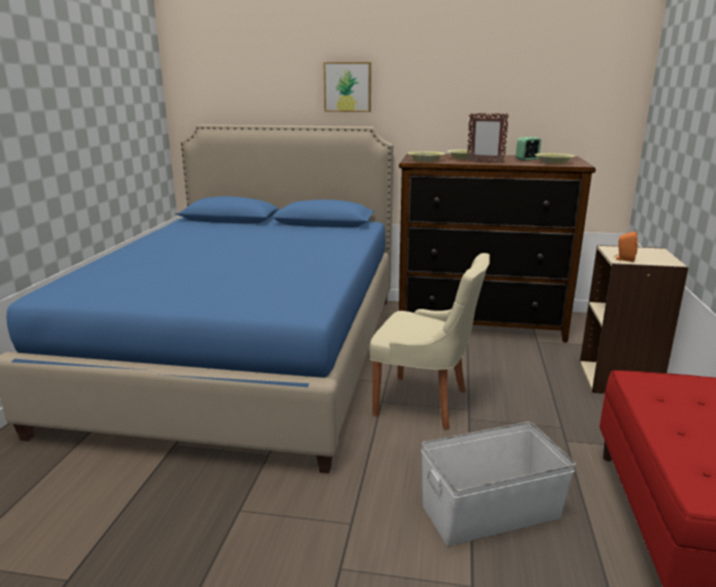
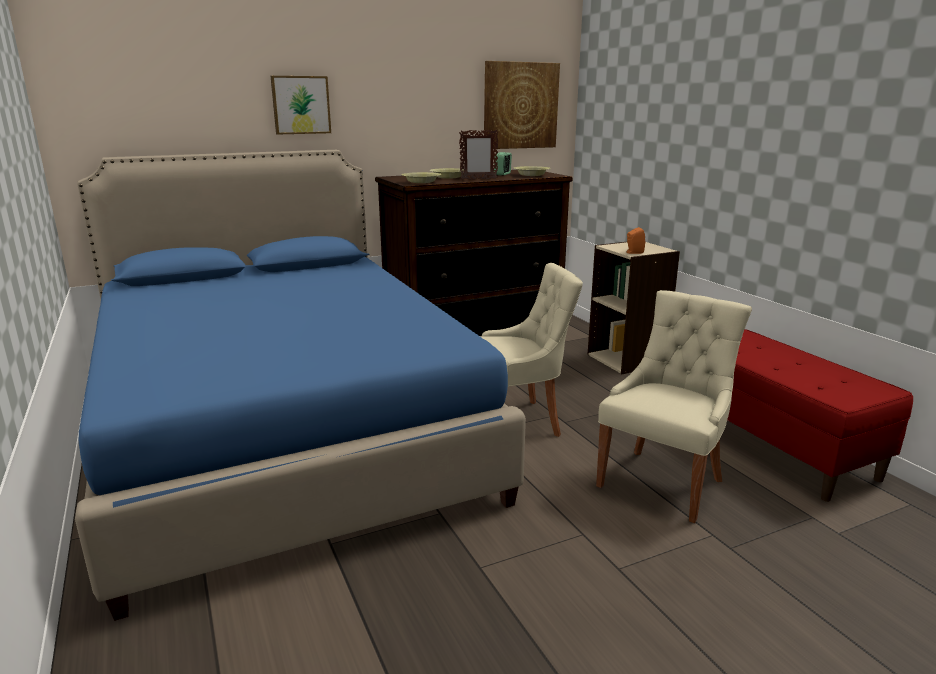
camera: 35 degrees left, 0 degrees up
white storage box [421,422,576,546] -> beige chair [596,290,752,523]
none -> picture [484,61,560,149]

